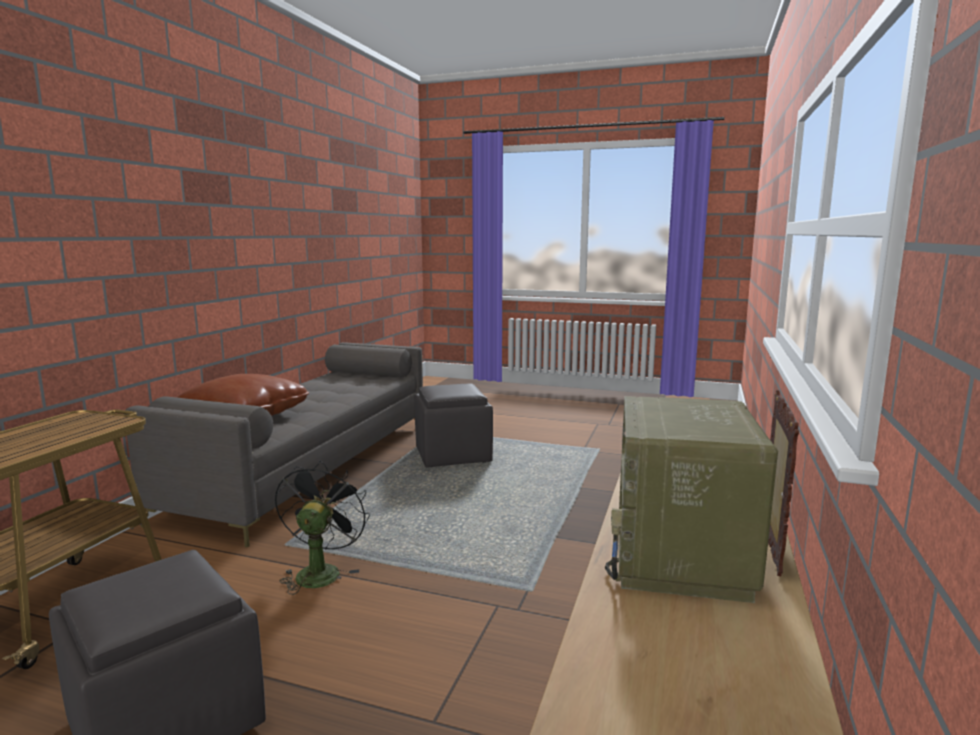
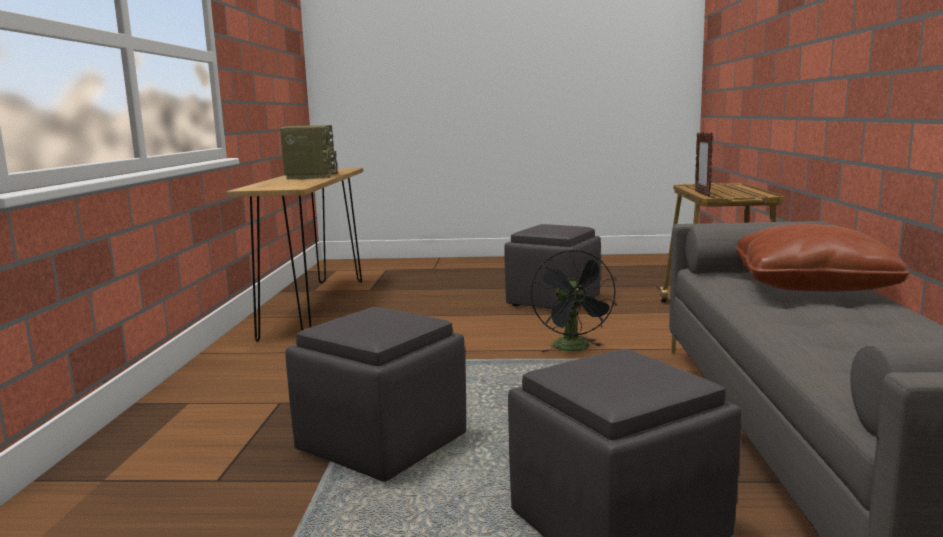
camera: 165 degrees right, 0 degrees up
picture frame [768,390,799,576] -> picture frame moved to [695,132,713,197]
none -> grey ottoman [285,307,466,482]

